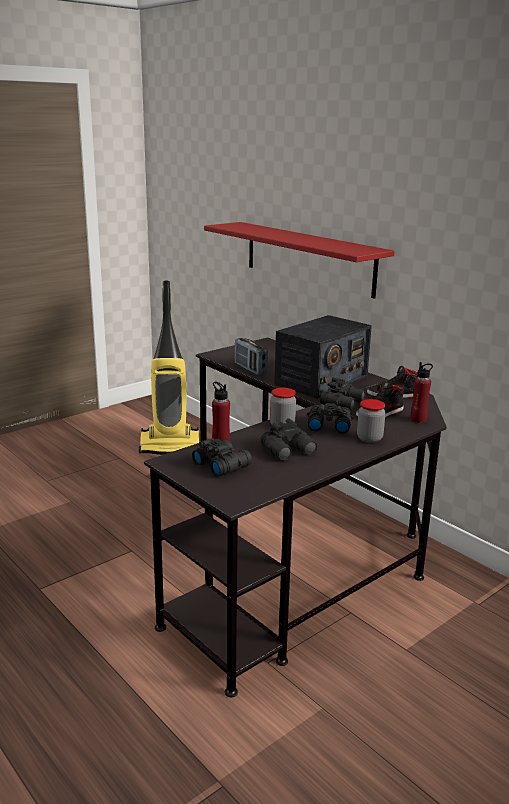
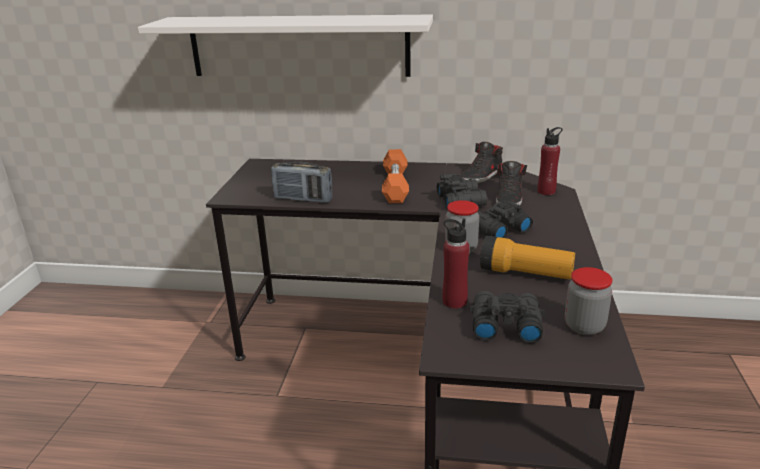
camera: 40 degrees left, 5 degrees up
vacuum cleaner [139,281,199,455] -> none
red shelf [204,222,395,299] -> white shelf [138,15,433,77]
black binoculars [260,418,317,461] -> flashlight [480,236,575,280]
radio [274,315,372,399] -> orange dumbbell [382,149,409,203]
jar [357,399,386,443] -> jar moved to [565,267,613,335]

